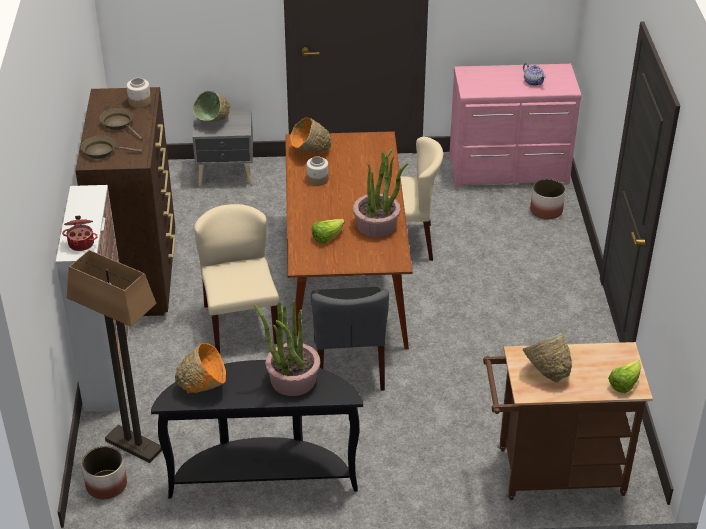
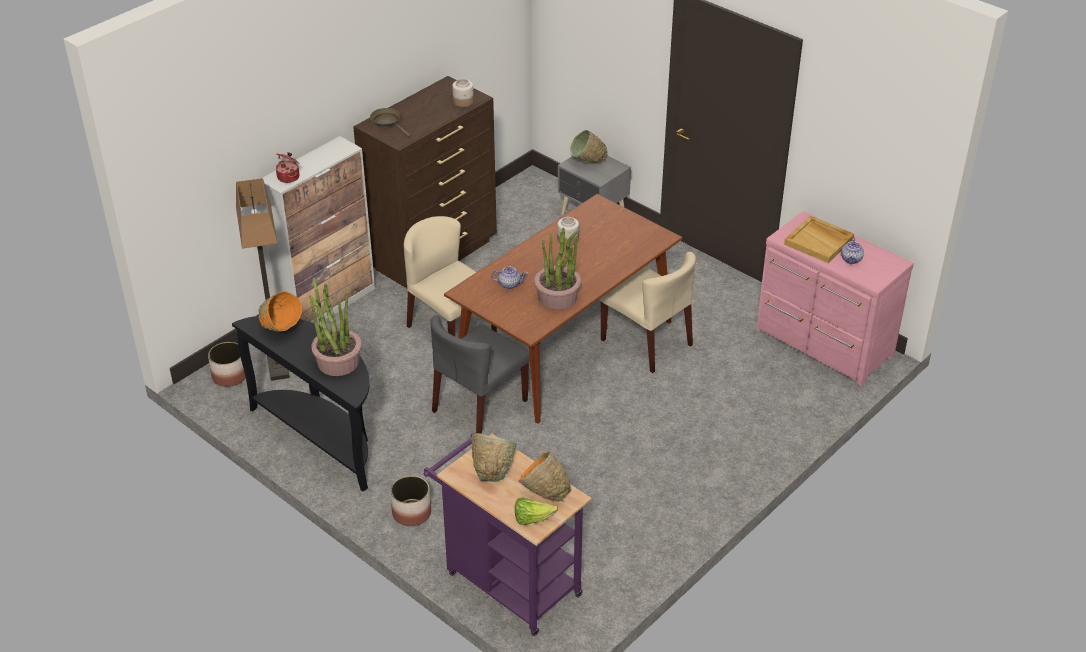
camera: 45 degrees right, 0 degrees up
brown frying pan [100,108,143,140] -> none
beige chair [194,204,279,354] -> beige chair turned 75 degrees counterclockwise [404,216,497,336]
orange bowl [290,117,332,153] -> orange bowl moved to [519,451,571,502]
lettuce [311,219,345,244] -> teapot [491,267,528,289]
brown cart [483,342,653,500] -> purple cart [424,433,592,636]
planter [530,179,565,219] -> planter moved to [390,476,431,526]
none -> beige tray [784,216,854,263]

